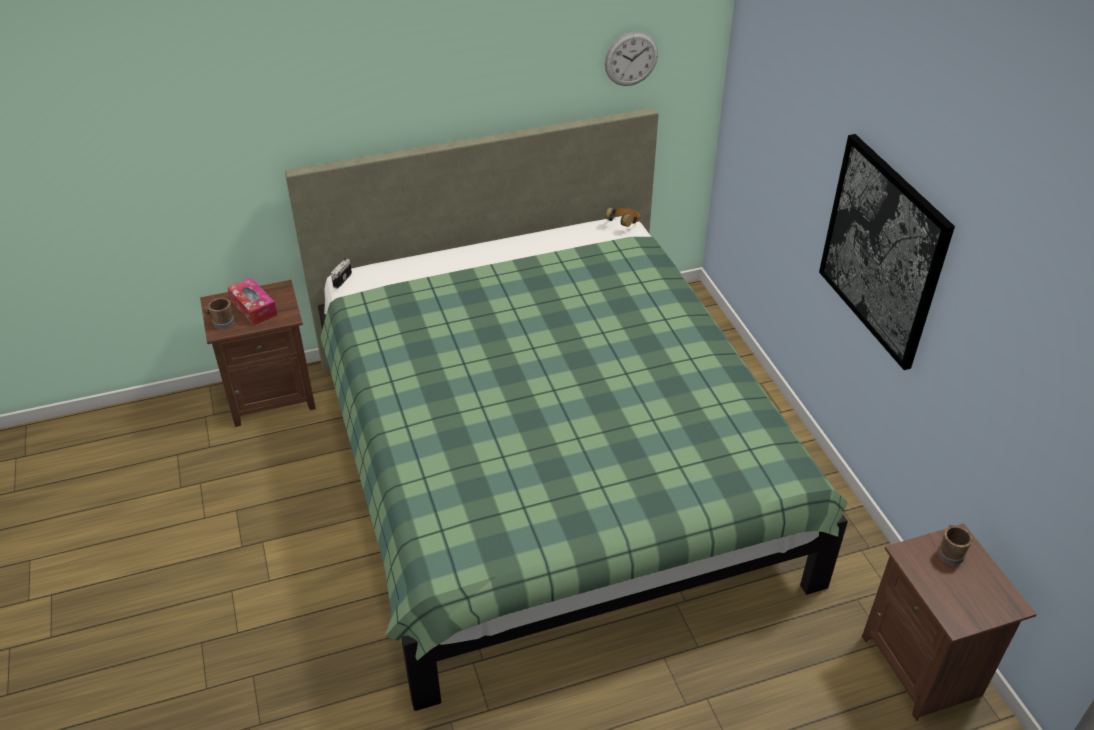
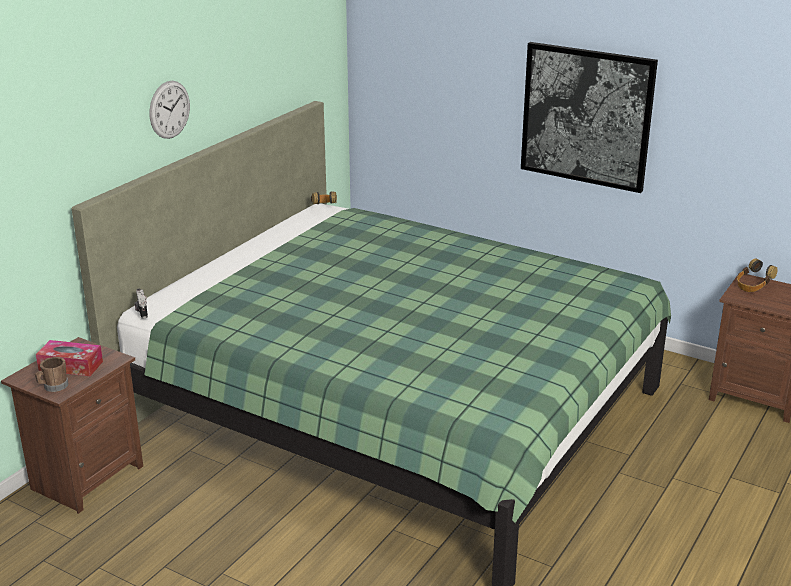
camera: 40 degrees left, 15 degrees down
wall clock [605,32,658,86] -> wall clock moved to [150,81,190,139]
brown mug [938,525,973,565] -> headphones [737,258,778,292]

